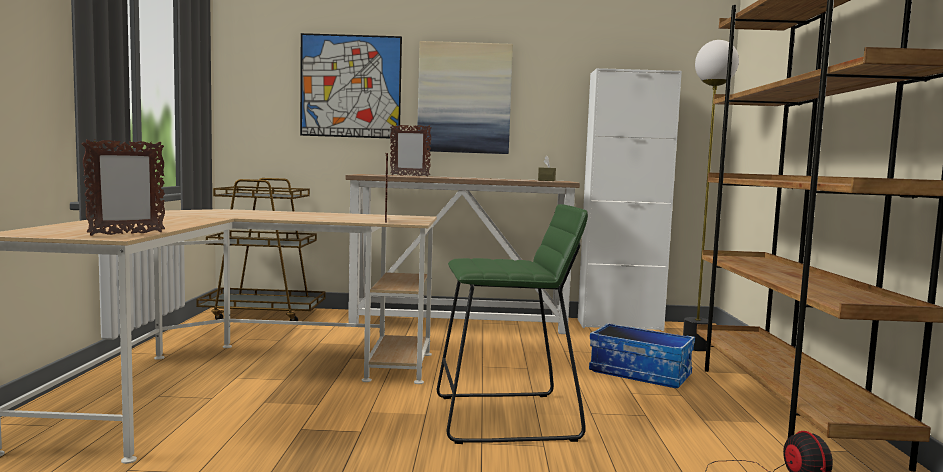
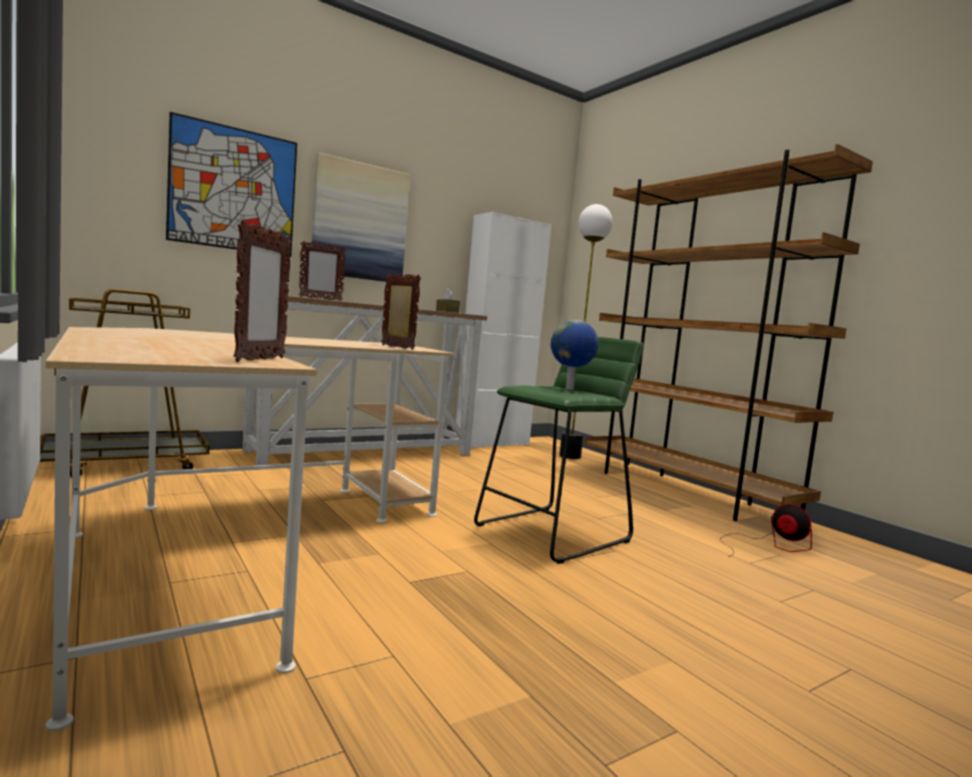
camera: 35 degrees left, 0 degrees up
storage box [589,323,695,388] -> none
none -> globe [551,320,599,390]

